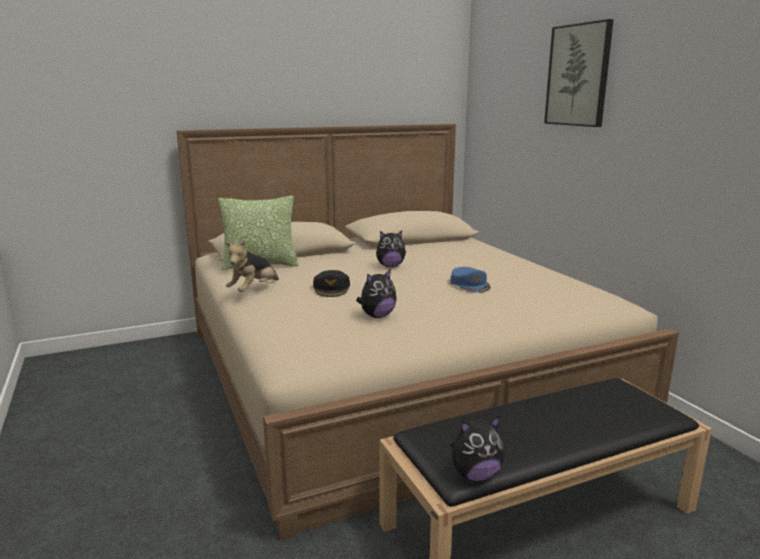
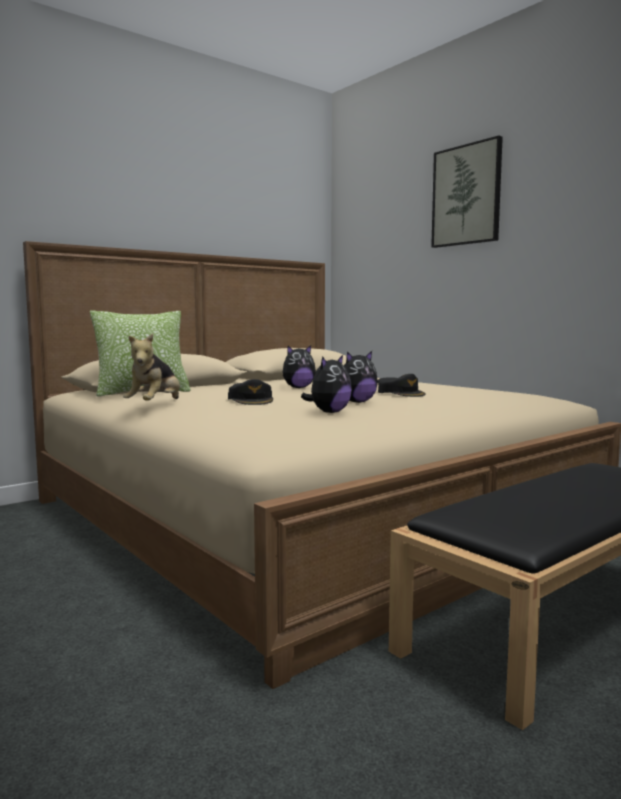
camera: 15 degrees left, 10 degrees down
blue cap [450,267,491,293] -> black cap [378,374,426,397]
plush toy [450,416,505,481] -> plush toy moved to [344,351,378,403]

